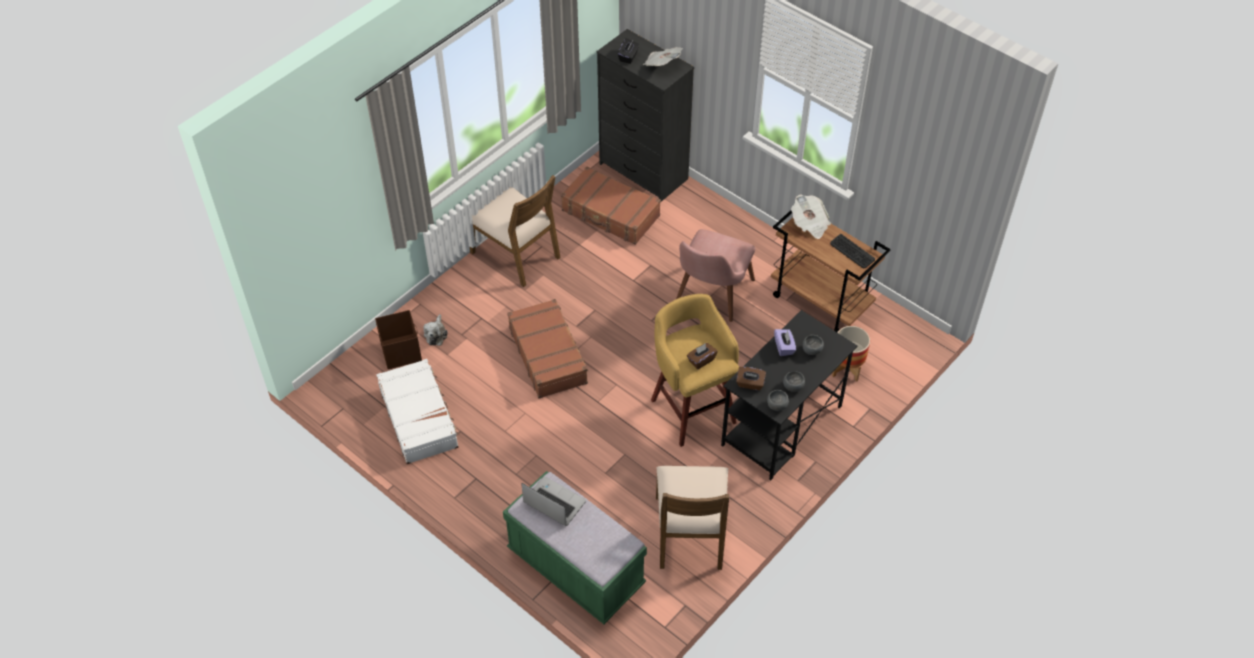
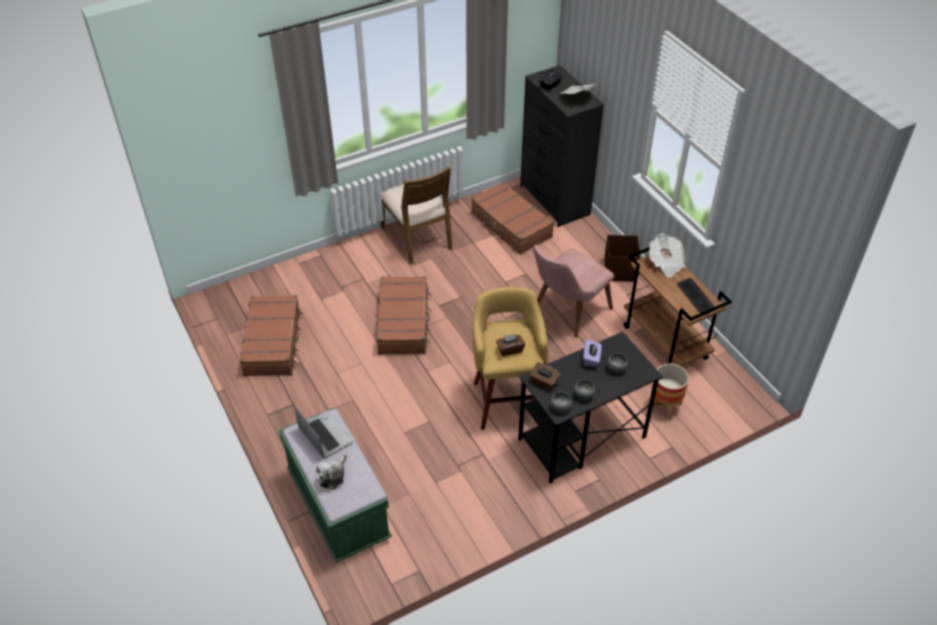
camera: 20 degrees right, 5 degrees down
brown storage box [375,310,422,369] -> brown storage box moved to [604,235,640,281]
white suitcase [376,359,460,464] -> brown suitcase [240,295,303,376]
plush toy [424,314,448,346] -> plush toy moved to [316,453,347,490]
brown chair [656,466,729,570] -> none

